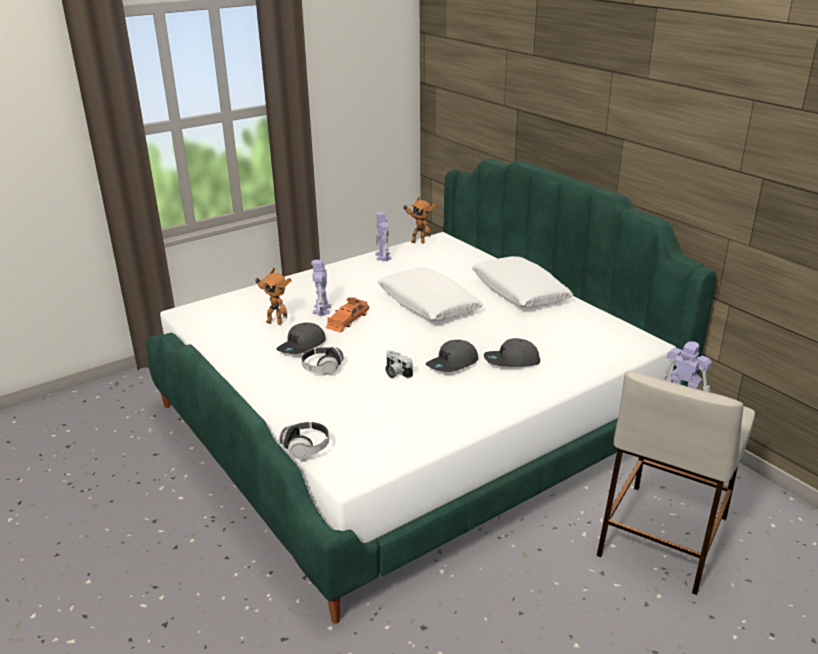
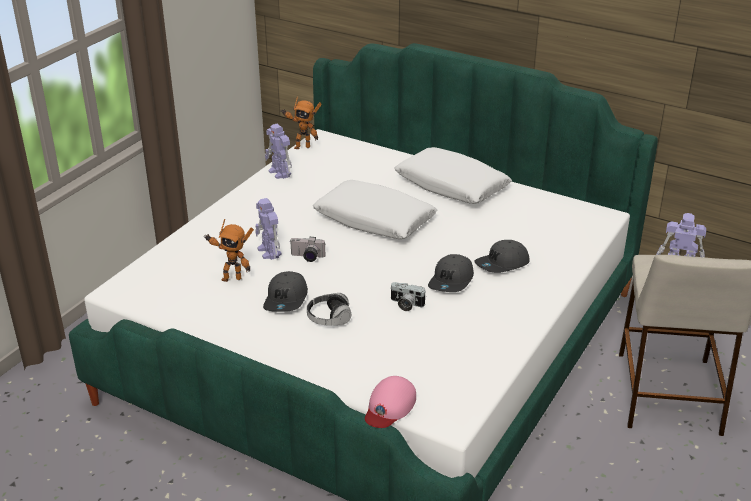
camera: 25 degrees left, 5 degrees up
headphones [279,422,329,459] -> pink cap [365,376,416,428]
orange toy car [326,297,369,333] -> camera [290,237,326,262]

